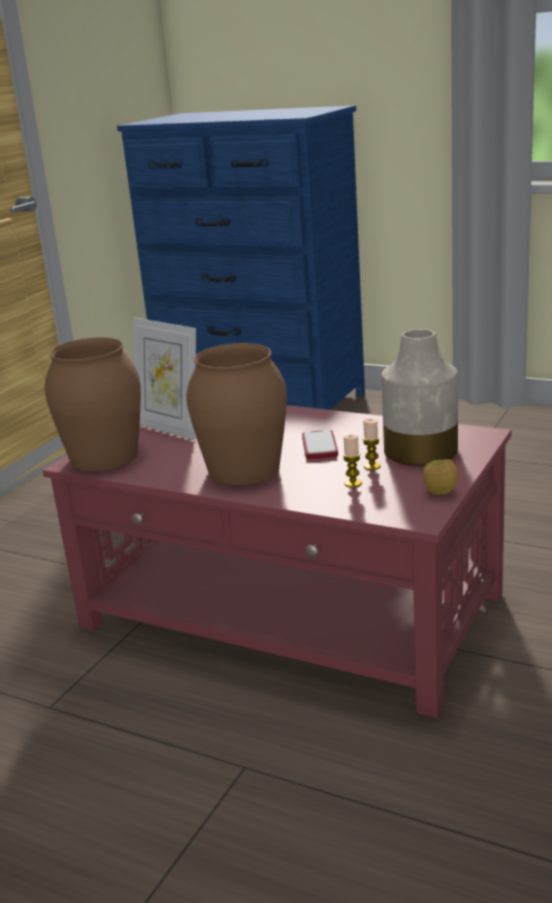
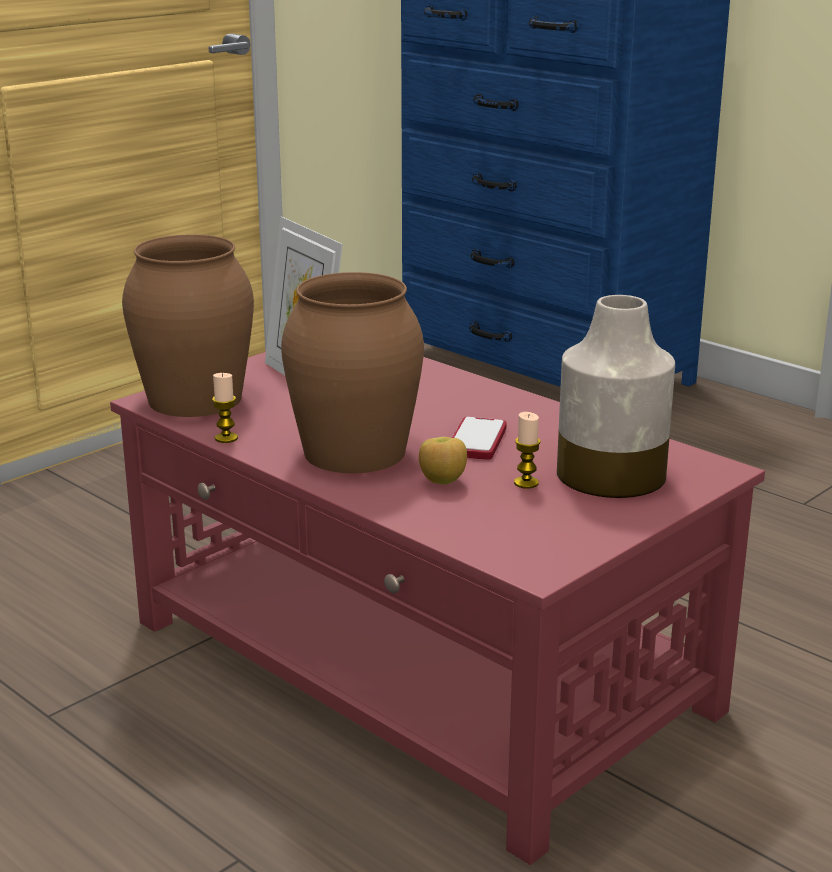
camera: 15 degrees right, 0 degrees up
candle [343,435,362,488] -> candle moved to [212,373,238,443]
apple [423,459,458,495] -> apple moved to [419,437,467,485]

